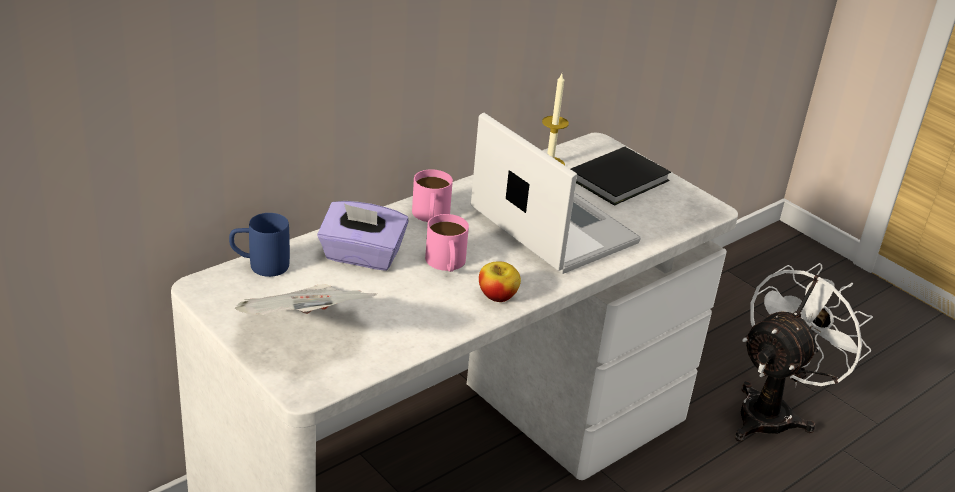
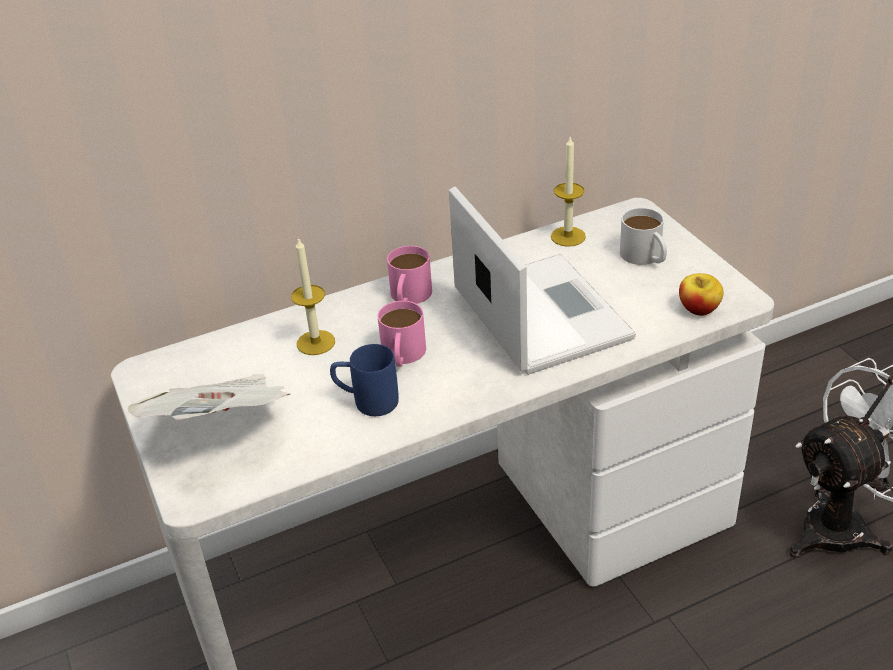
camera: 20 degrees right, 5 degrees up
blue mug [229,213,290,277] -> blue mug moved to [330,344,399,416]
purple tissue box [317,201,409,271] -> candle [291,237,335,355]
apple [479,261,521,302] -> apple moved to [679,273,724,316]
black book [571,147,671,206] -> white mug [620,208,667,265]

